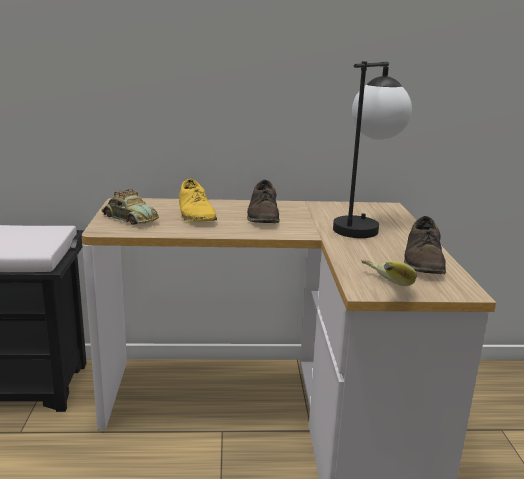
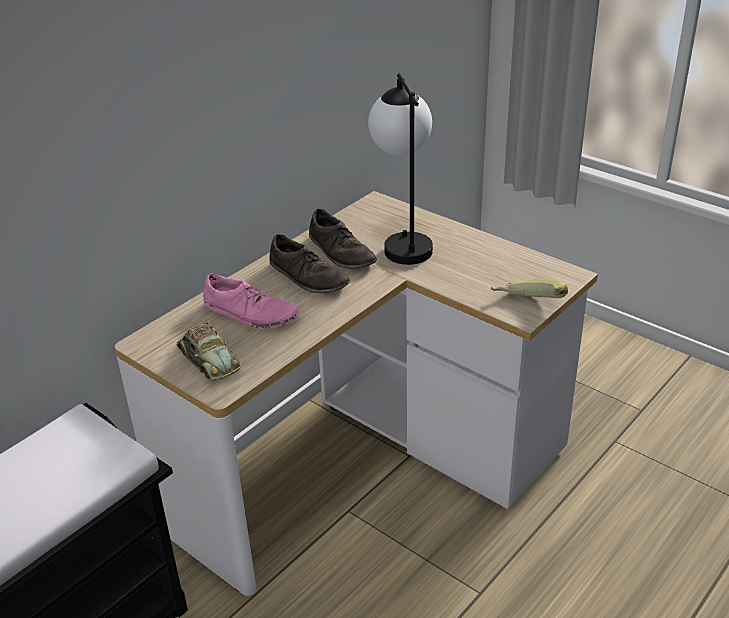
camera: 45 degrees left, 15 degrees up
toy car [102,189,159,225] -> toy car turned 60 degrees clockwise [177,322,241,380]
yellow shoe [179,178,217,222] -> pink shoe [203,274,300,329]
brown shoe [404,216,446,274] -> brown shoe moved to [309,209,377,269]

